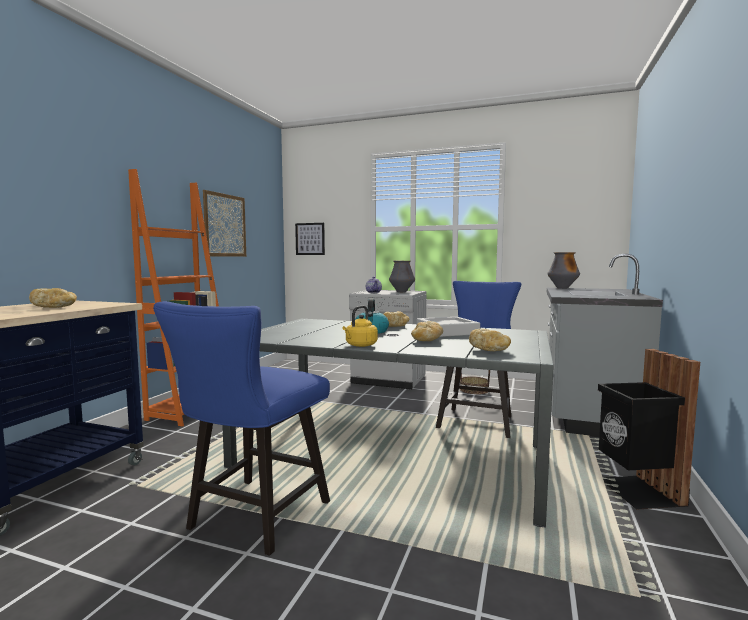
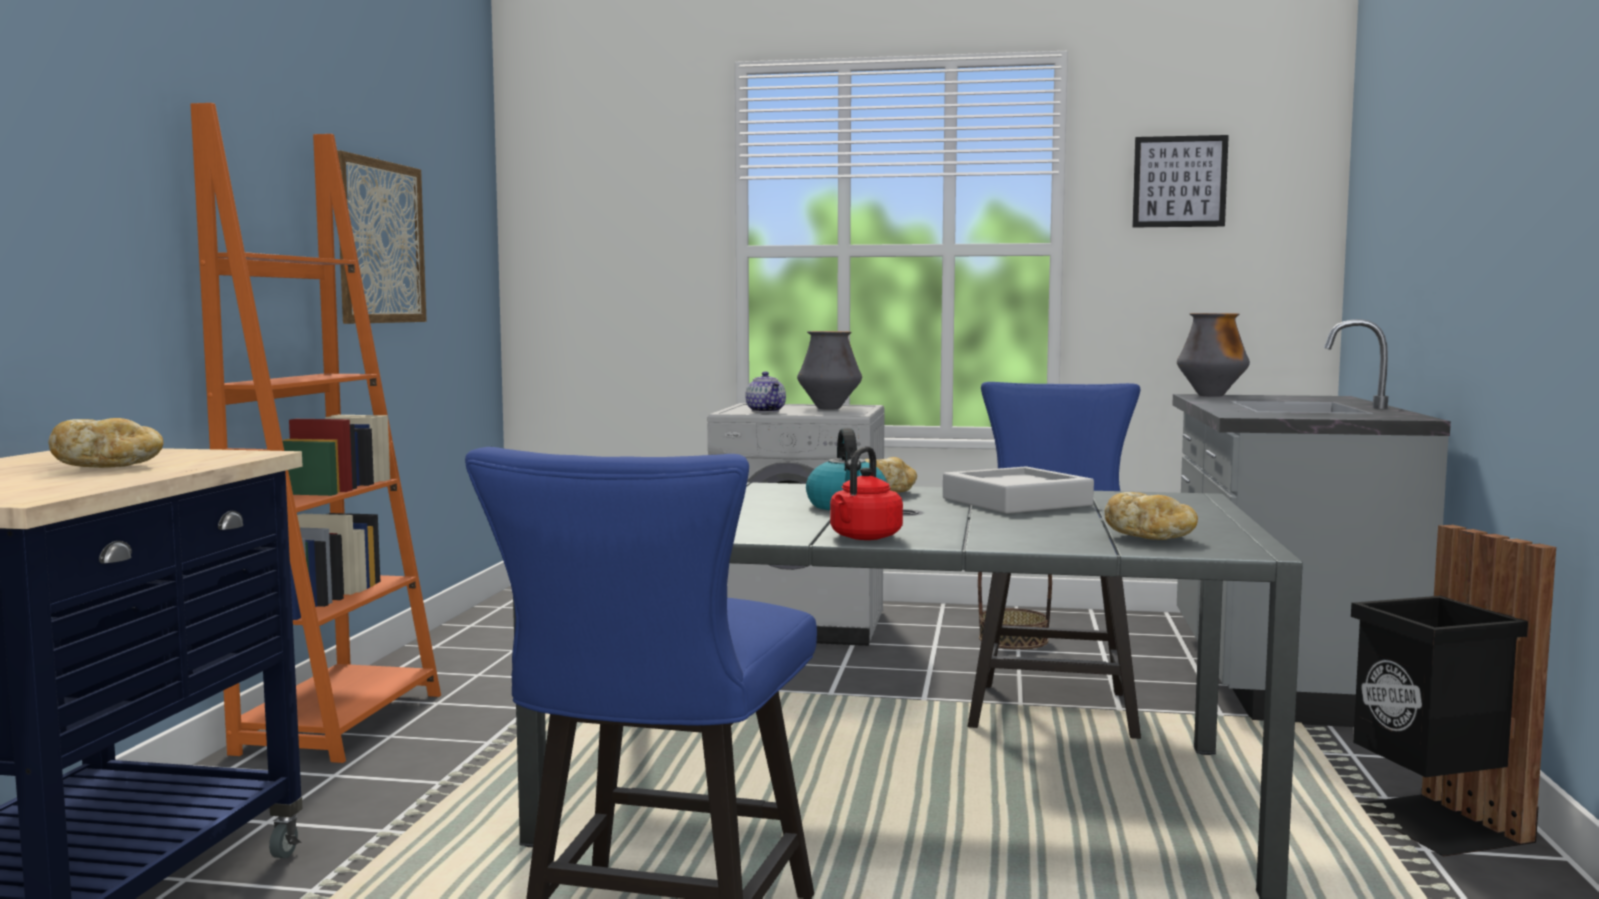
camera: 10 degrees left, 0 degrees up
picture [295,223,325,255] -> picture moved to [1132,135,1229,227]
yellow kettle [342,306,378,347] -> red kettle [830,446,903,540]
bread [411,321,443,341] -> none

